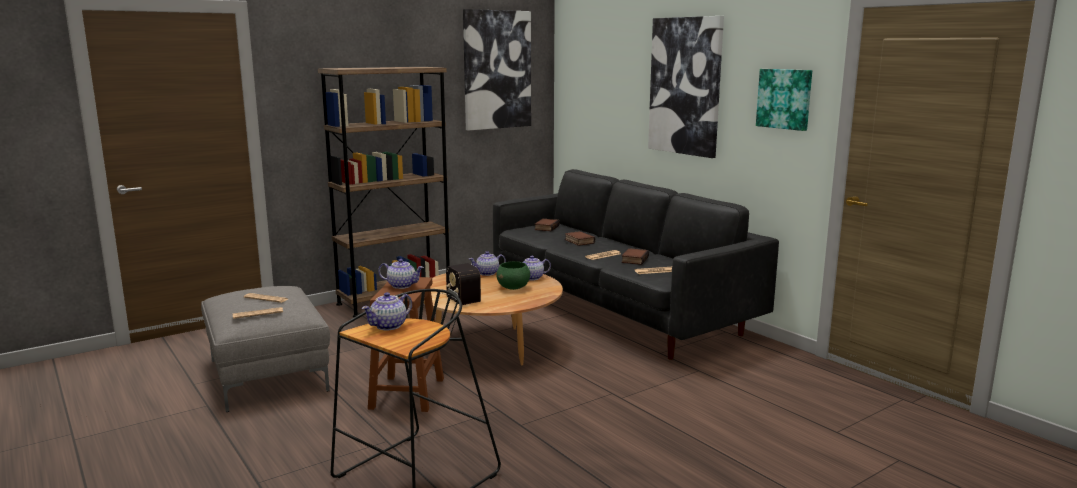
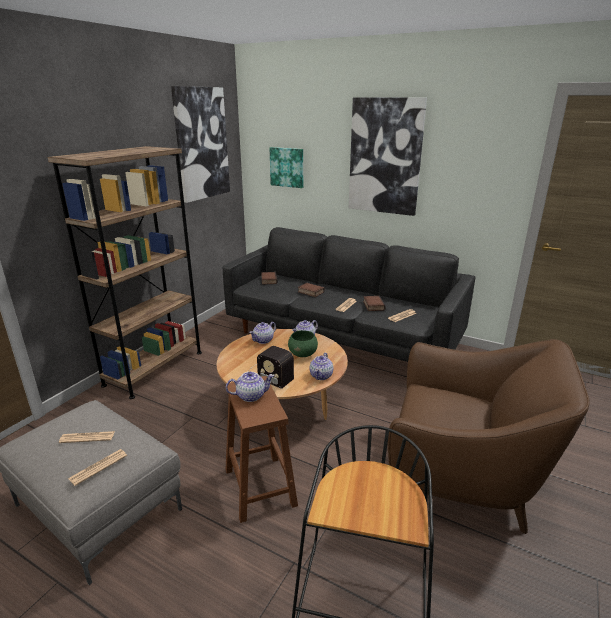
camera: 25 degrees left, 10 degrees up
teapot [362,292,412,330] -> teapot moved to [309,353,333,380]
picture [756,69,812,131] -> picture moved to [270,147,303,188]
none -> brown armchair [388,339,590,534]

